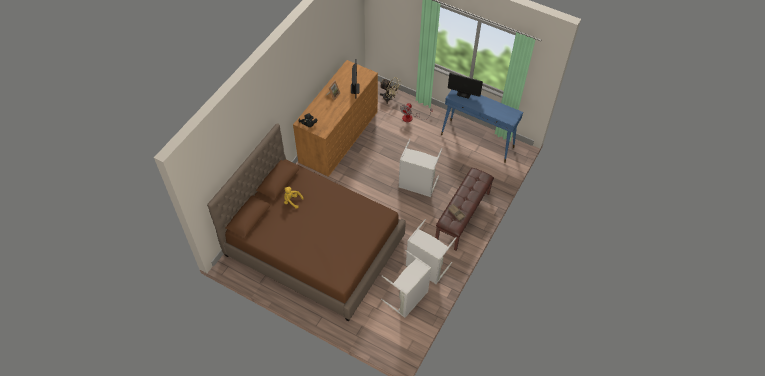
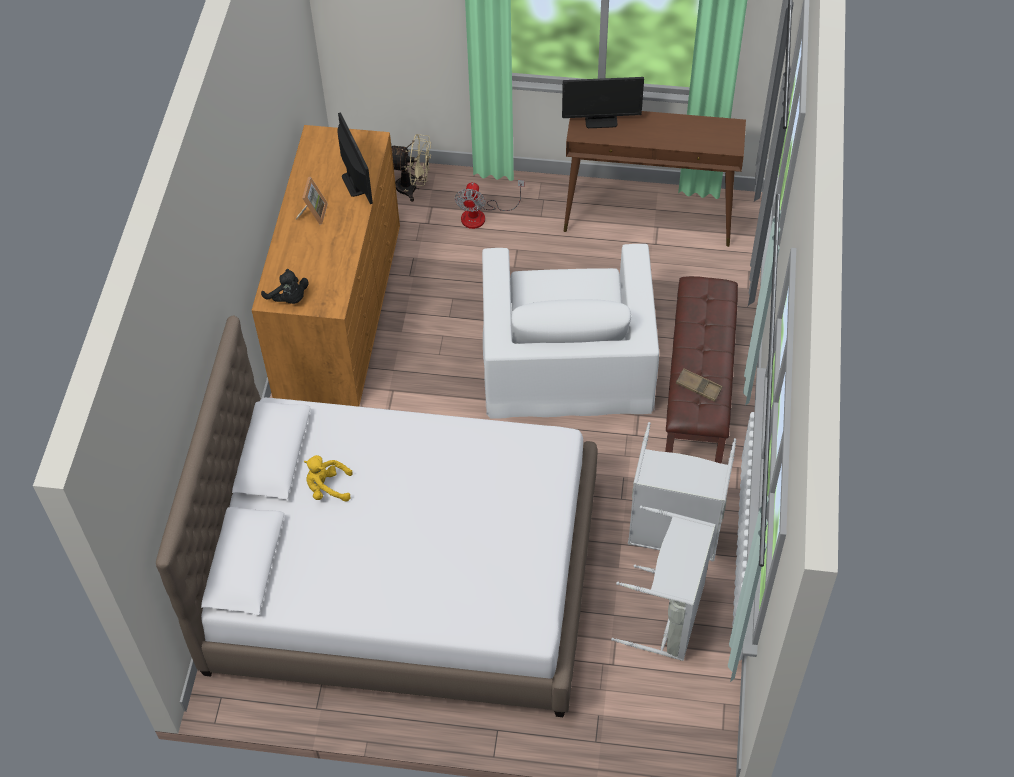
camera: 20 degrees left, 0 degrees up
brown bed [207,123,406,321] -> white bed [156,315,598,717]
grey laundry basket [399,139,442,197] -> white armchair [482,244,659,419]
blue console table [441,90,523,163] -> brown console table [564,111,746,247]

